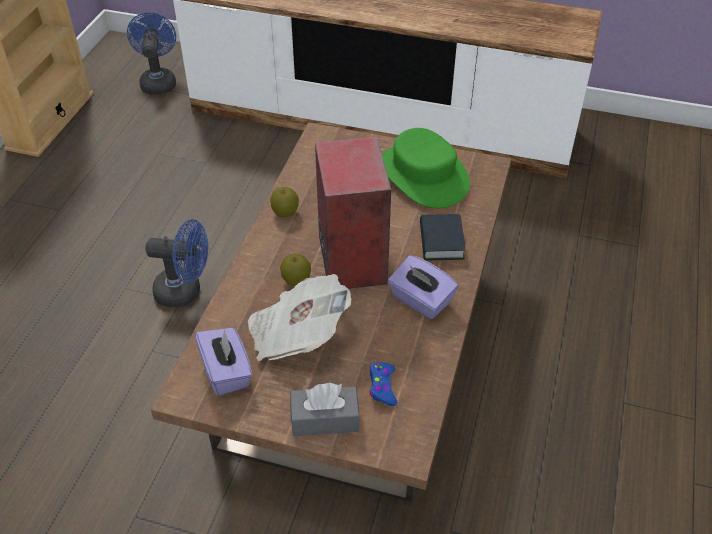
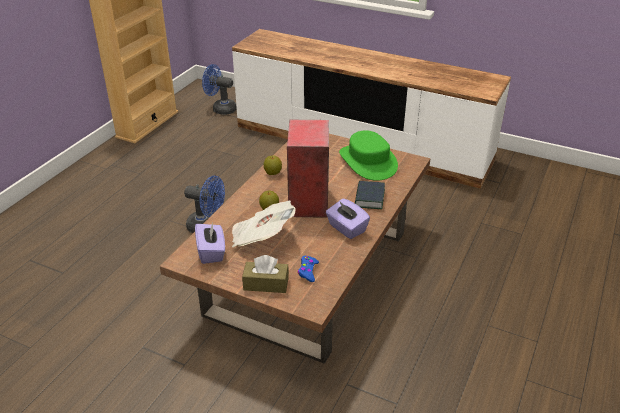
camera: 10 degrees right, 10 degrees down
blue fan [127,12,176,95] -> blue fan turned 75 degrees counterclockwise [202,64,237,115]
grey tissue box [290,383,360,436] -> brown tissue box [242,255,289,293]

